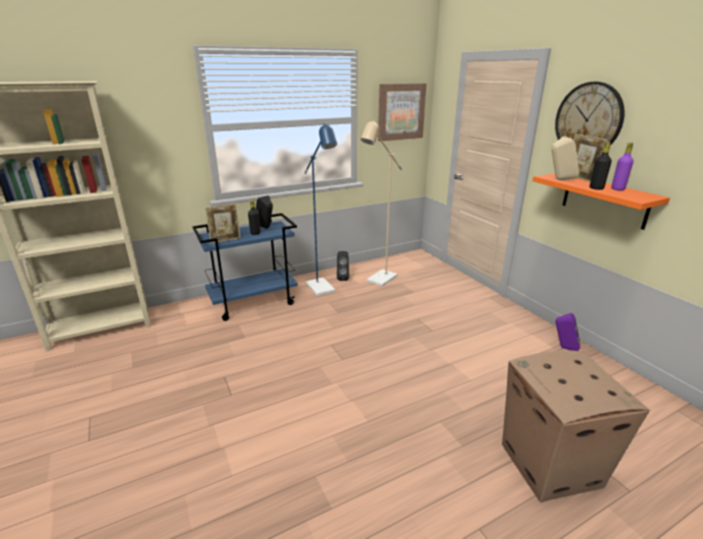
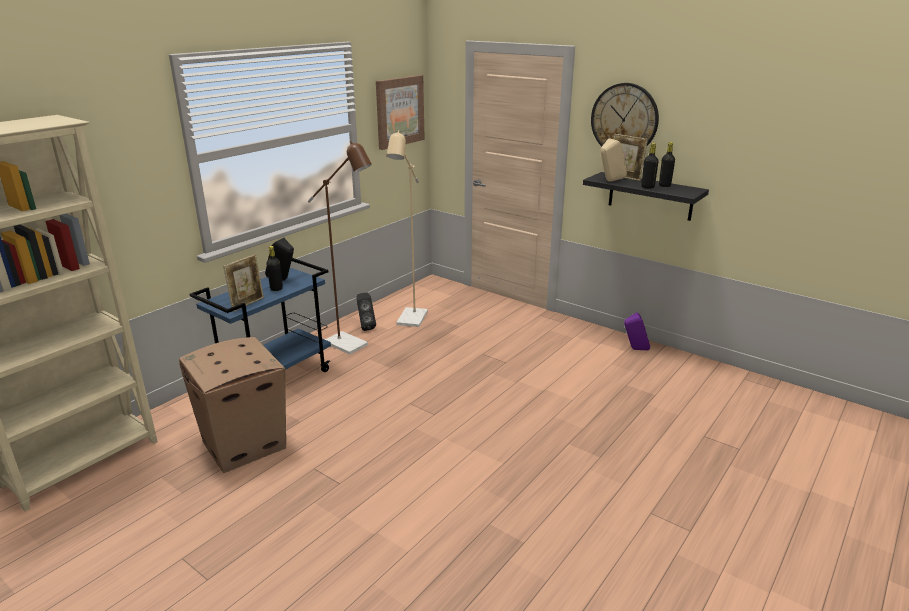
camera: 25 degrees left, 0 degrees up
blue floor lamp [304,123,337,296] -> brown floor lamp [308,141,372,354]
cardboard box [501,350,650,502] -> cardboard box moved to [179,337,286,473]
orange shelf [533,173,670,230] -> black shelf [583,172,709,221]
purple bottle [611,142,634,191] -> black bottle [659,142,675,187]

